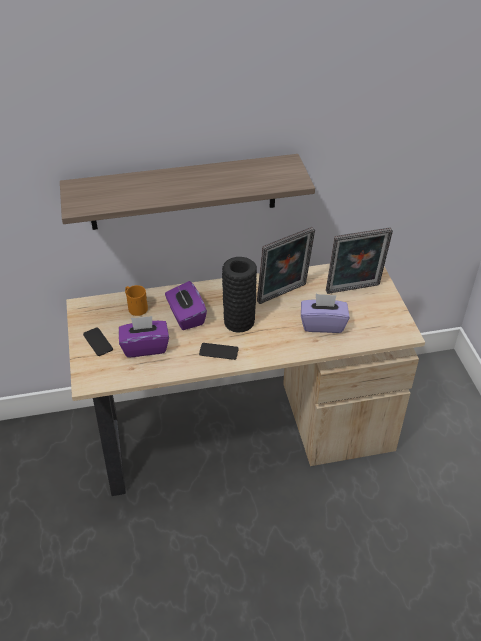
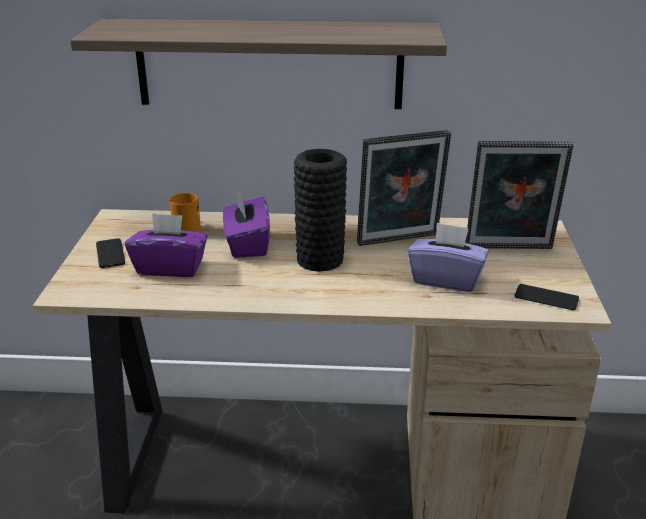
camera: 15 degrees right, 15 degrees down
phone [199,343,239,360] -> phone moved to [515,284,579,310]

